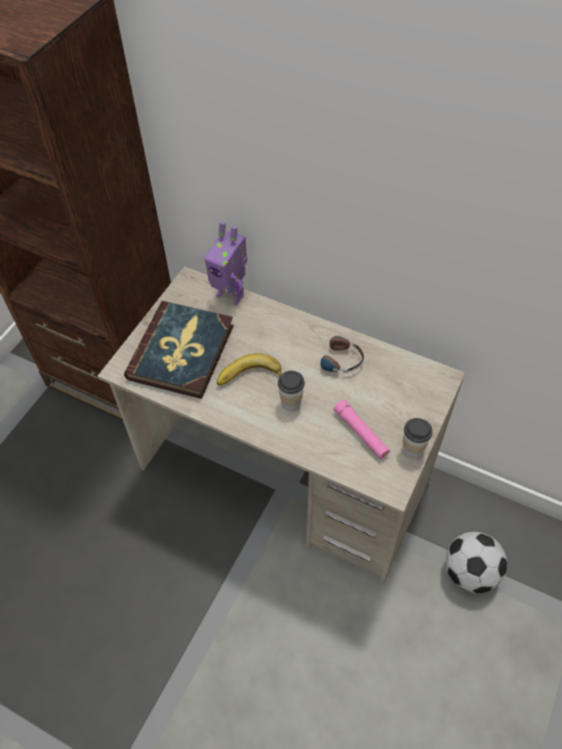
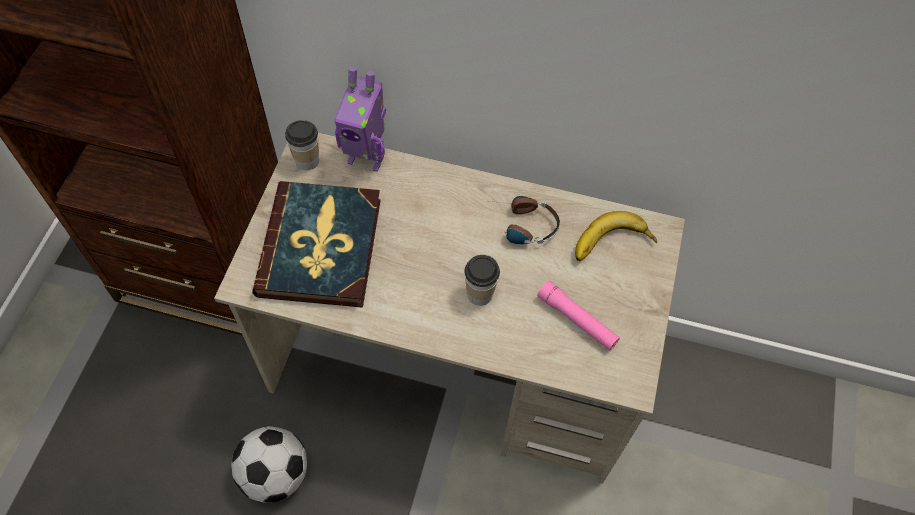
camera: 15 degrees left, 5 degrees up
banana [217,353,282,386] -> banana moved to [575,211,657,261]
cup [402,418,433,459] -> cup moved to [285,120,319,170]
football [446,531,507,593] -> football moved to [232,426,307,503]

